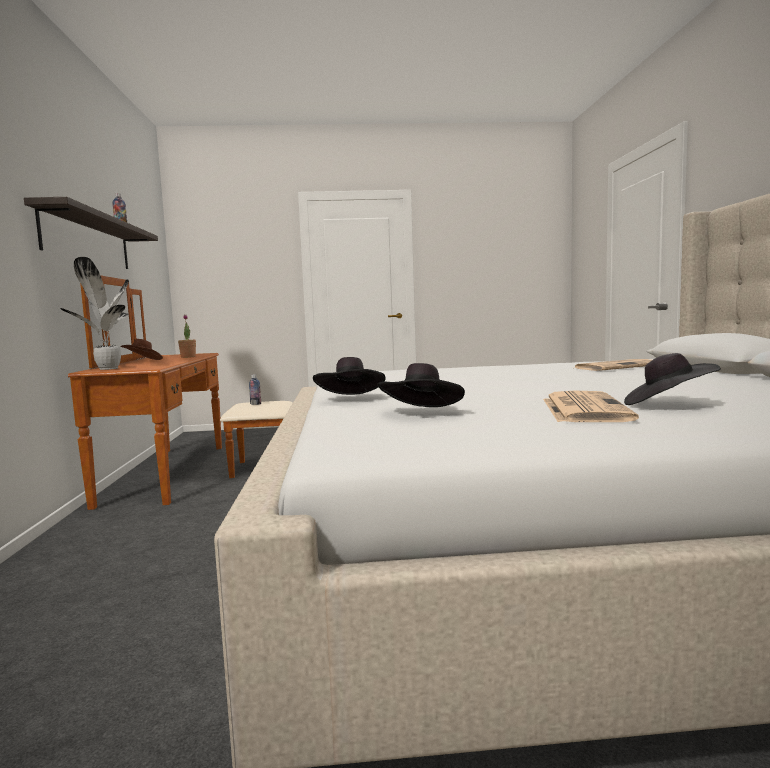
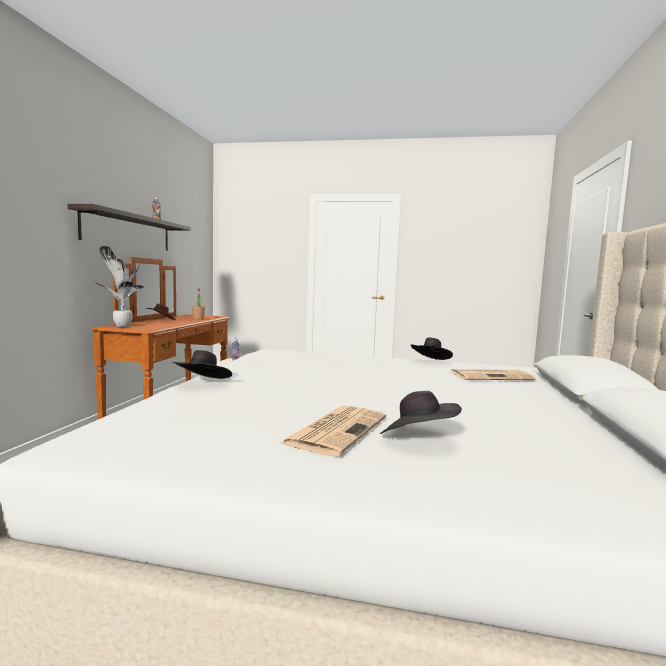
camera: 15 degrees right, 0 degrees up
black hat [378,363,465,407] -> black hat moved to [411,337,453,360]

